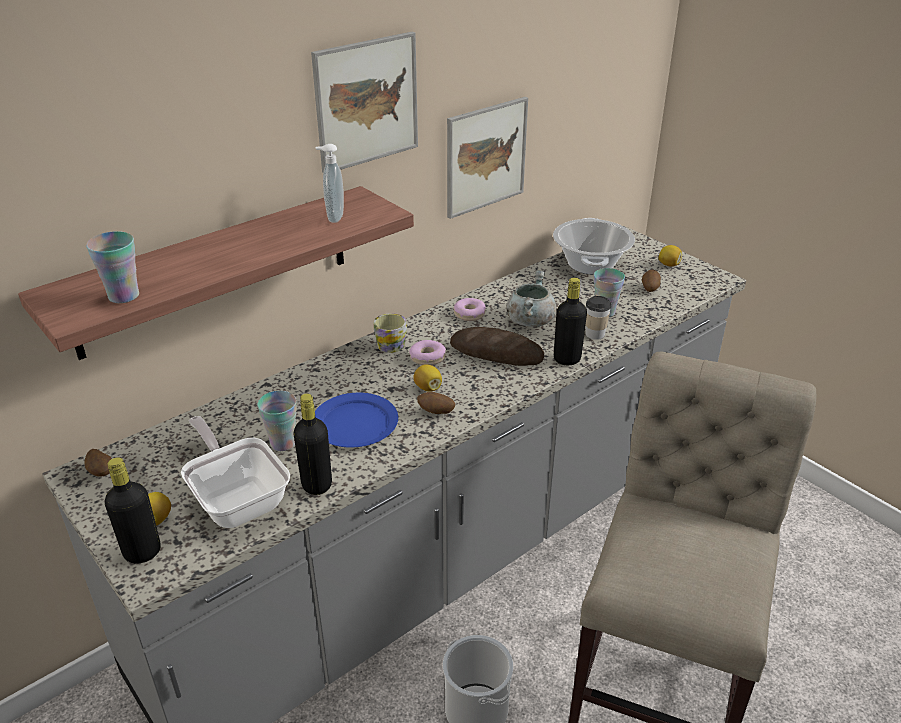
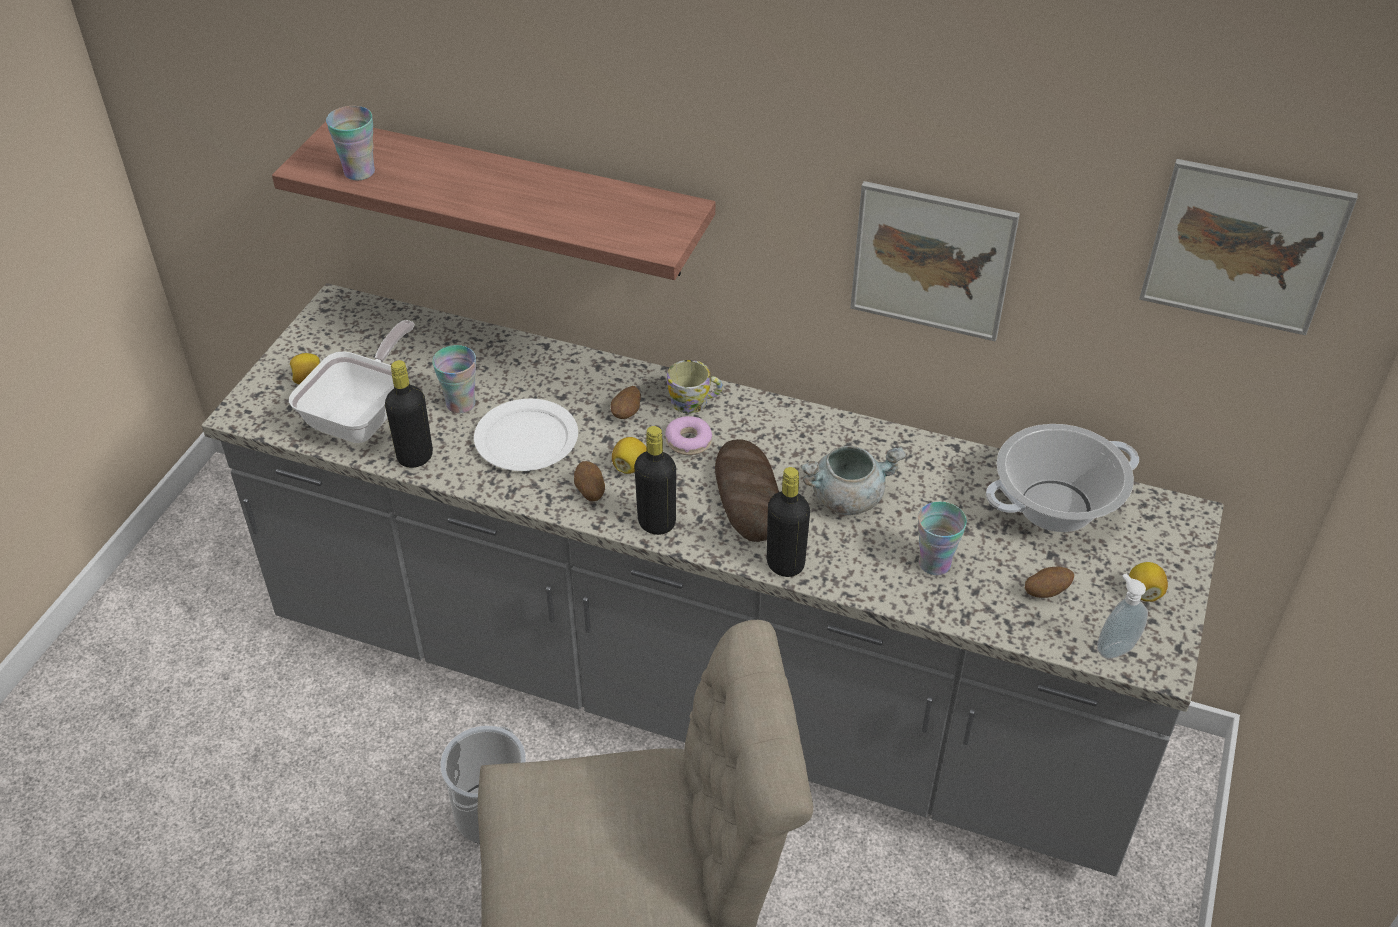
camera: 60 degrees right, 10 degrees up
potato [84,449,112,477] -> potato moved to [611,386,641,419]
black bottle [105,457,161,563] -> black bottle moved to [634,426,676,535]
picture [311,32,418,173] -> picture moved to [1139,159,1358,335]
blue plate [315,393,398,448] -> white plate [474,399,578,471]
soap dispenser [316,144,344,223] -> soap dispenser moved to [1097,574,1148,659]
donut [454,298,486,321] -> none
cup [586,296,611,340] -> none

